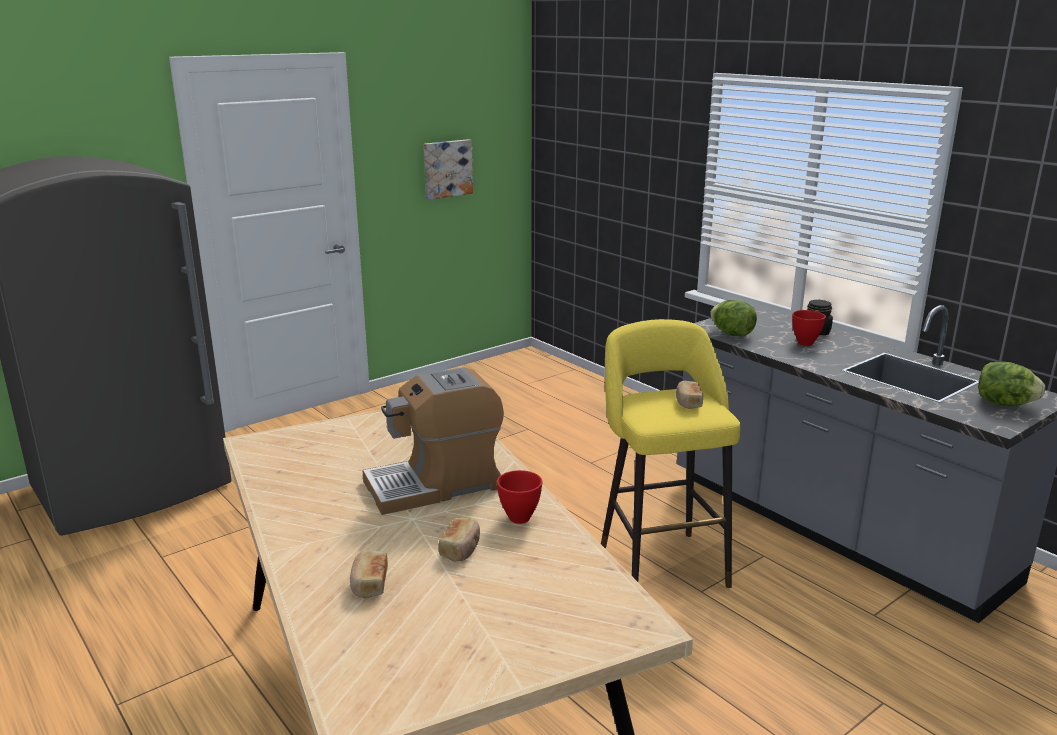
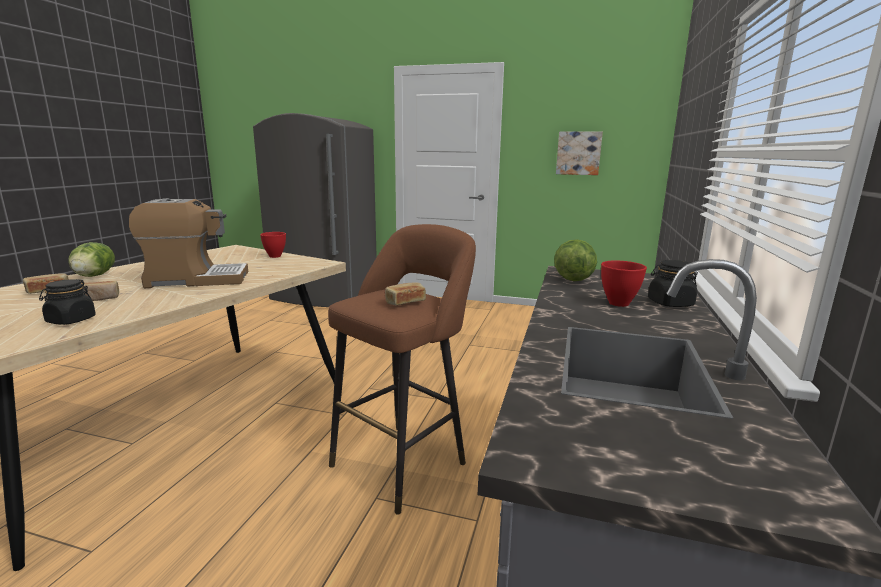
camera: 55 degrees right, 5 degrees down
coffee machine [363,367,504,515] -> coffee machine turned 135 degrees clockwise [129,198,248,289]
red bowl [497,470,542,524] -> red bowl moved to [260,232,286,258]
yellow stool [601,319,741,588] -> brown stool [328,224,476,514]
lettuce [978,362,1045,406] -> lettuce moved to [69,242,115,277]
none -> black jar [39,279,96,325]

